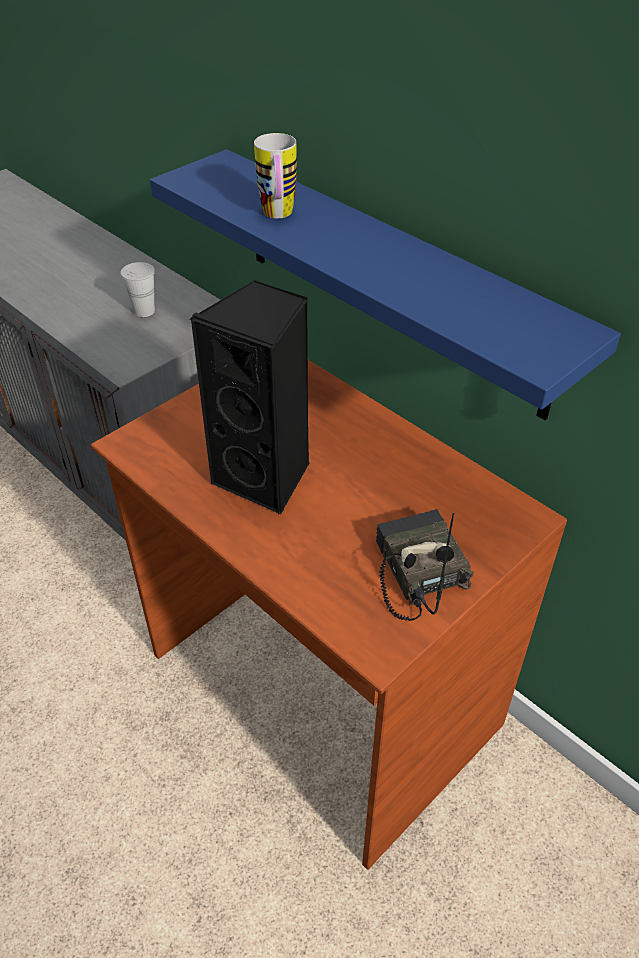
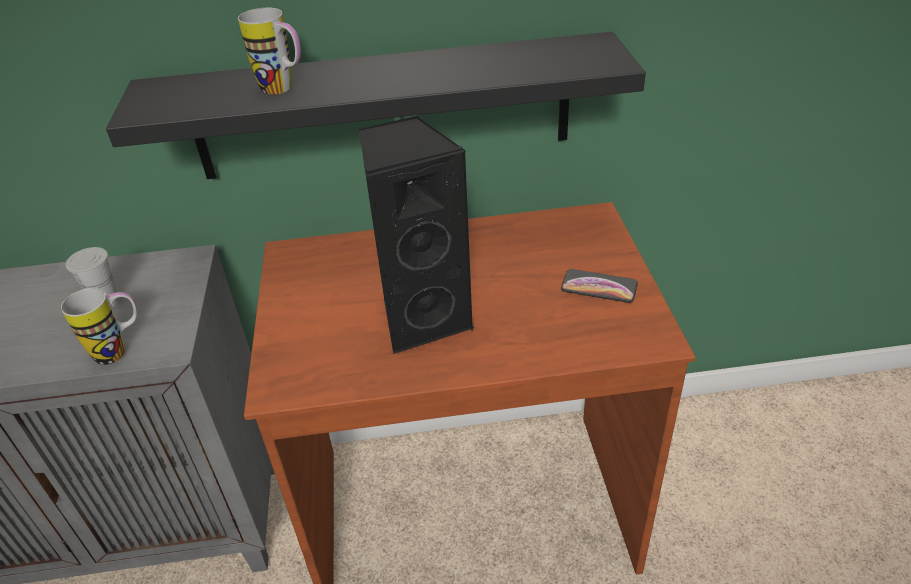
camera: 50 degrees left, 5 degrees down
blue shelf [150,149,621,420] -> black shelf [106,32,646,179]
radio [376,509,474,621] -> phone [561,269,638,303]
none -> mug [61,288,137,365]

